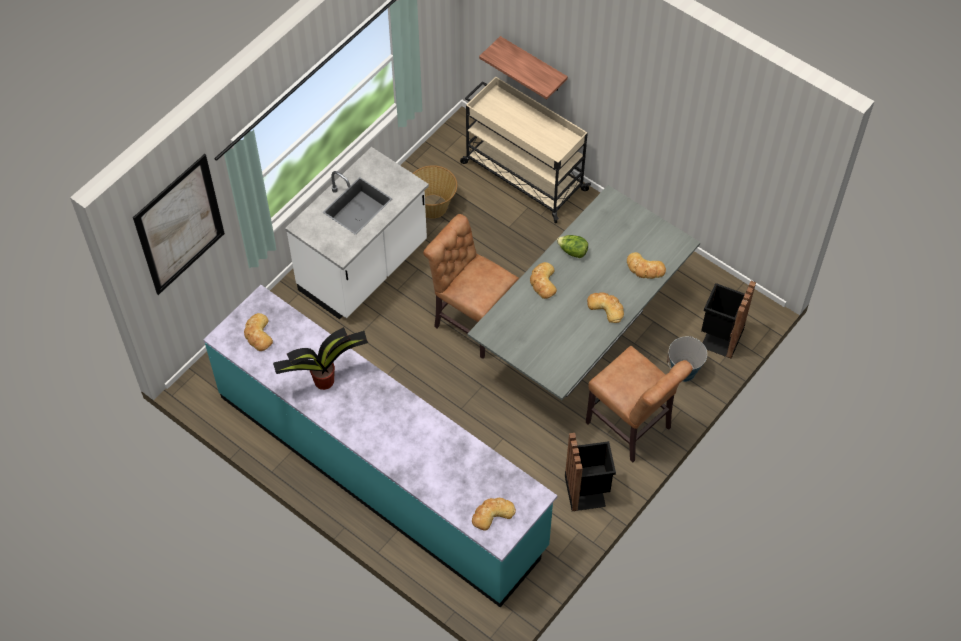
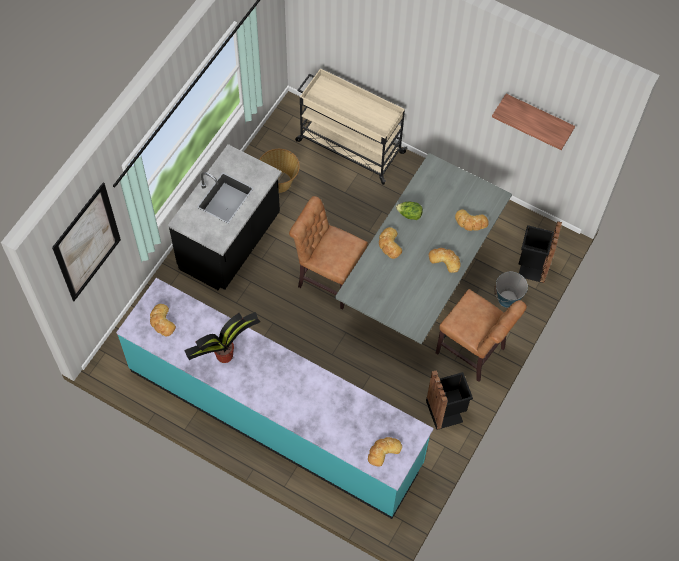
camera: 10 degrees left, 5 degrees up
white counter [285,147,429,320] -> black counter [168,144,282,290]
shelf [479,36,568,99] -> shelf moved to [492,94,575,150]

